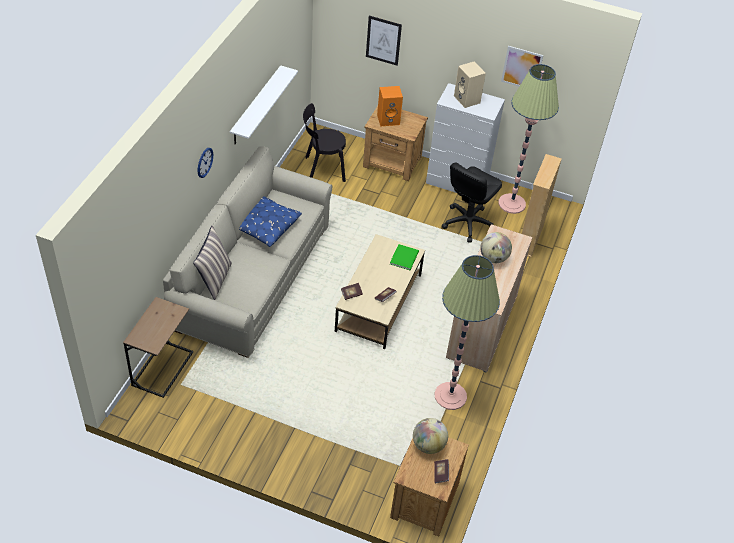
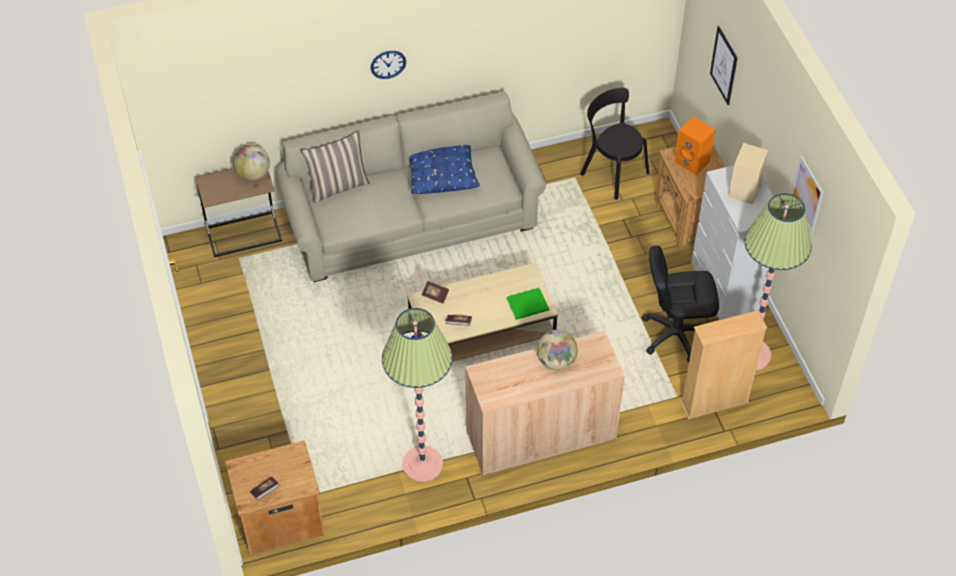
camera: 55 degrees right, 5 degrees up
white shelf [230,65,298,144] -> none
globe [413,418,448,454] -> globe moved to [233,144,270,181]

